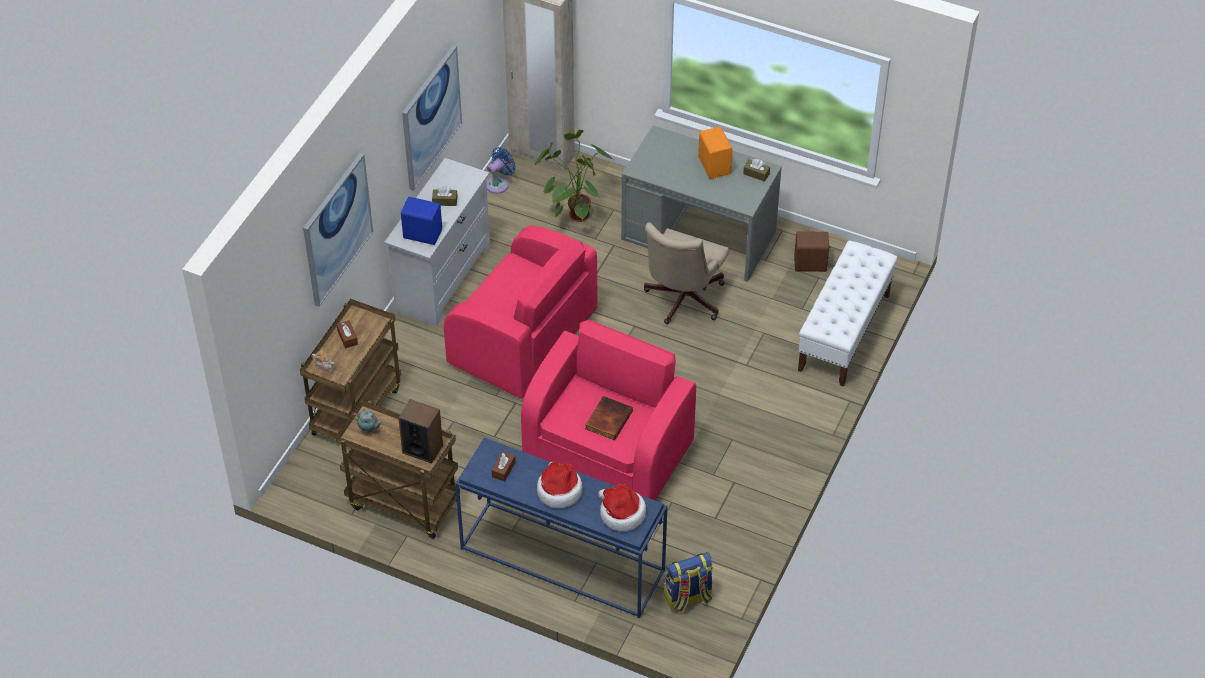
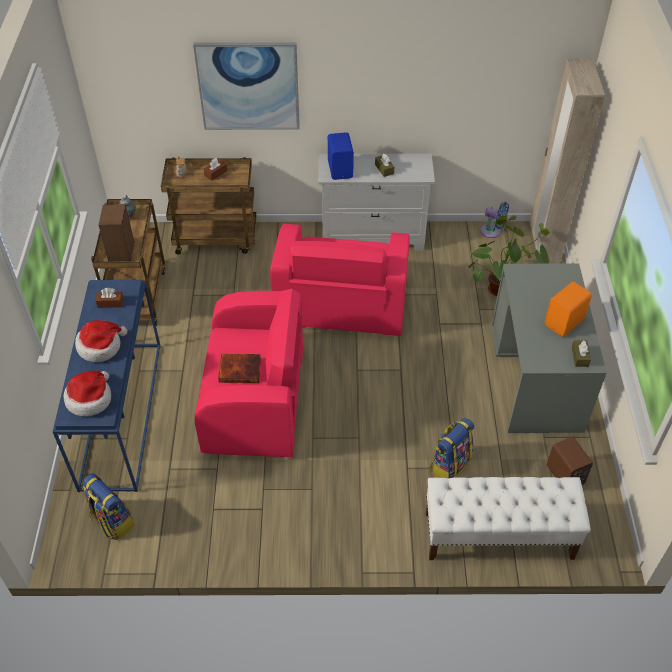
camera: 65 degrees right, 0 degrees up
picture [402,45,462,191] -> none
beige office chair [644,222,729,324] -> none
none -> backpack [430,418,474,478]

